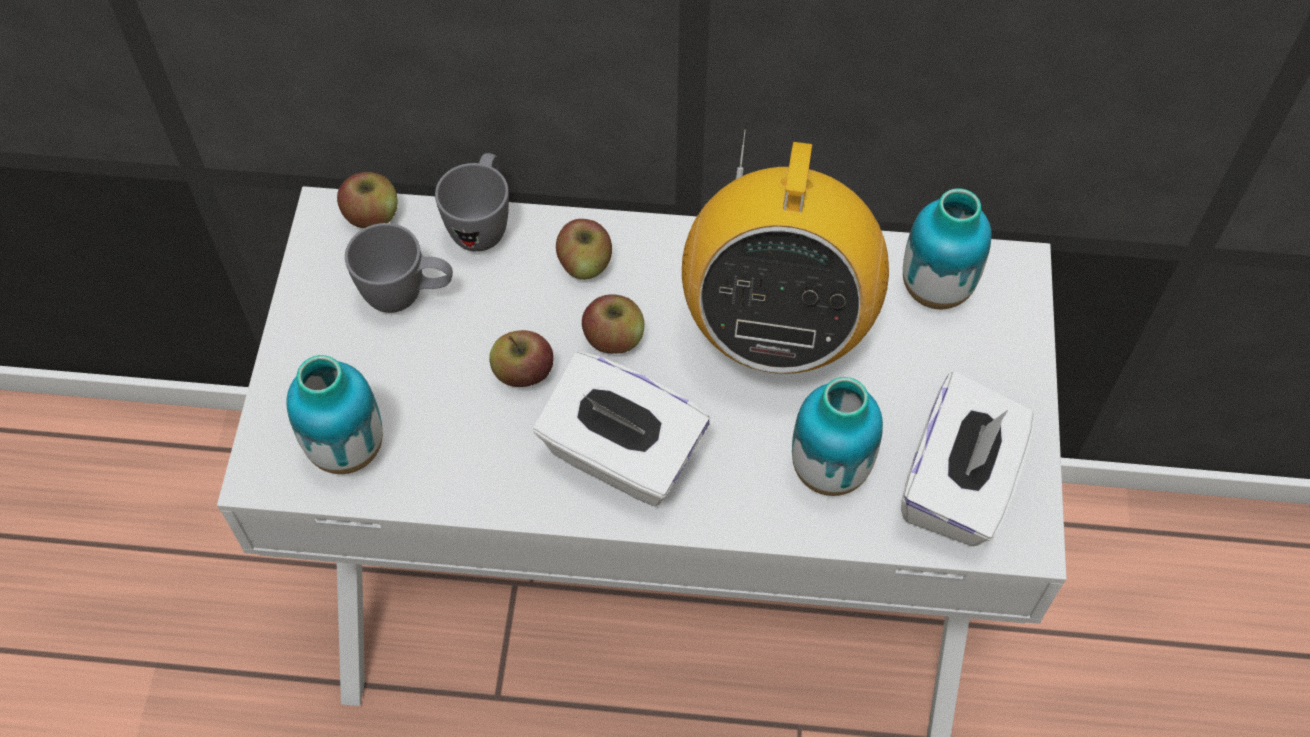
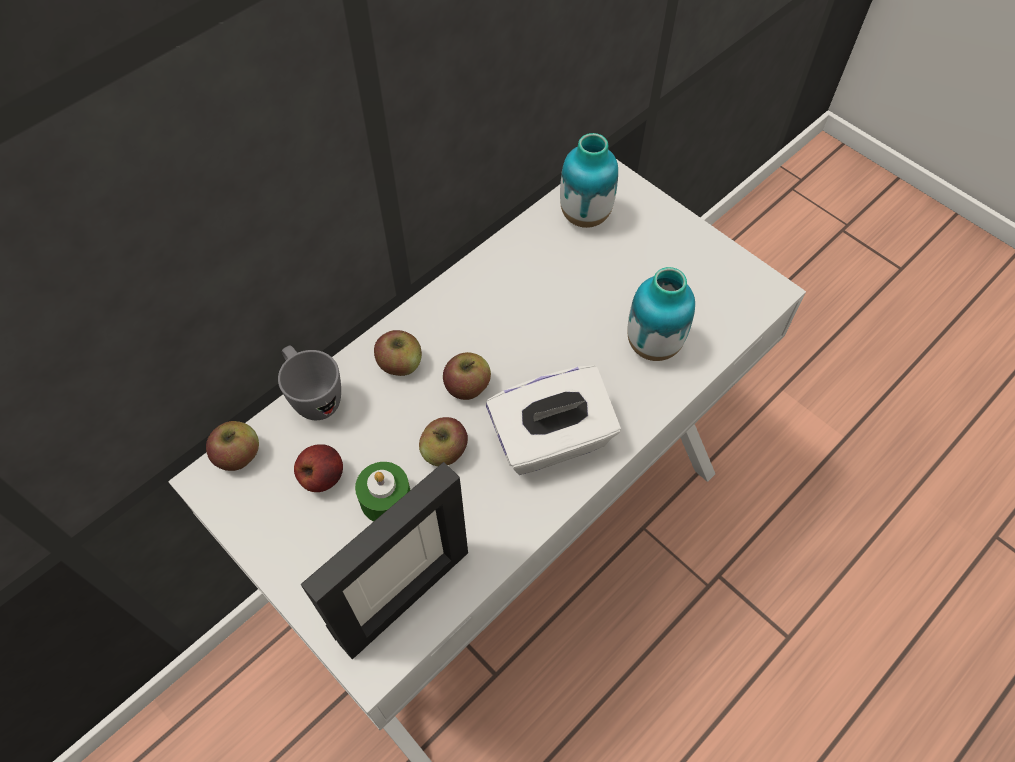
camera: 50 degrees left, 0 degrees up
vase [286,355,383,474] -> picture frame [301,462,468,659]
grey mug [345,223,453,313] -> apple [294,444,343,492]
radio [682,127,889,374] -> none
white tissue box [901,372,1035,546] -> none
none -> green candle [355,462,410,522]

